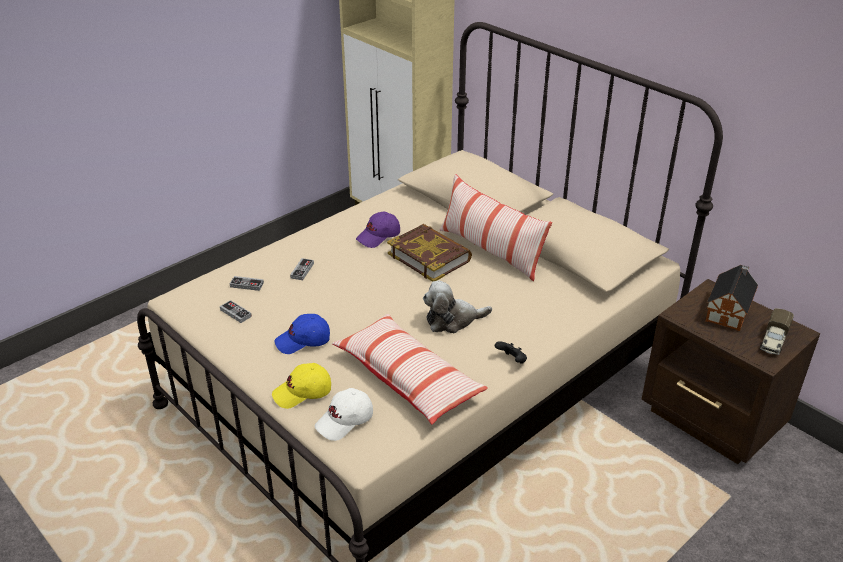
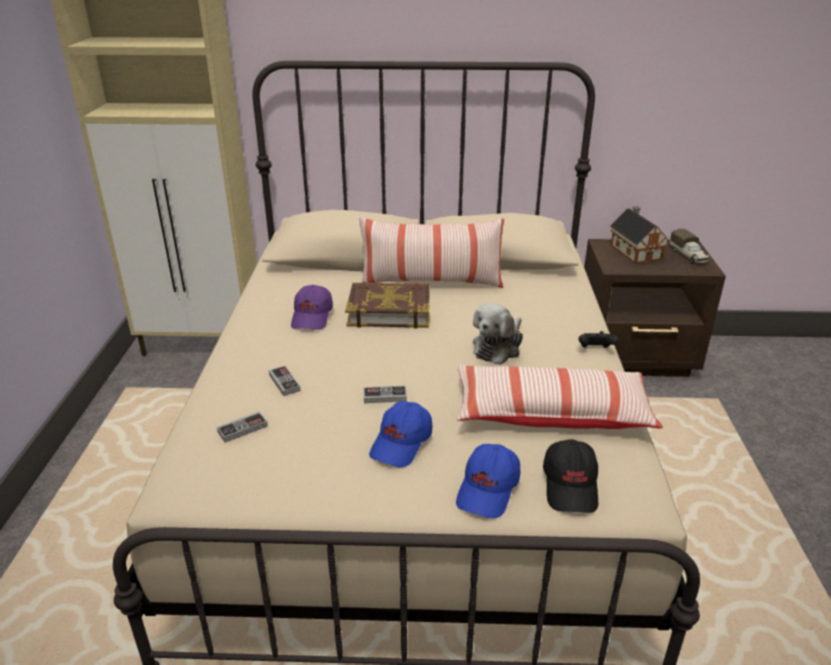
camera: 45 degrees left, 5 degrees down
game controller [220,300,252,323] -> game controller moved to [364,386,407,403]
yellow cap [272,363,331,409] -> blue cap [456,444,520,519]
white cap [315,388,373,441] -> black cap [543,439,598,513]

